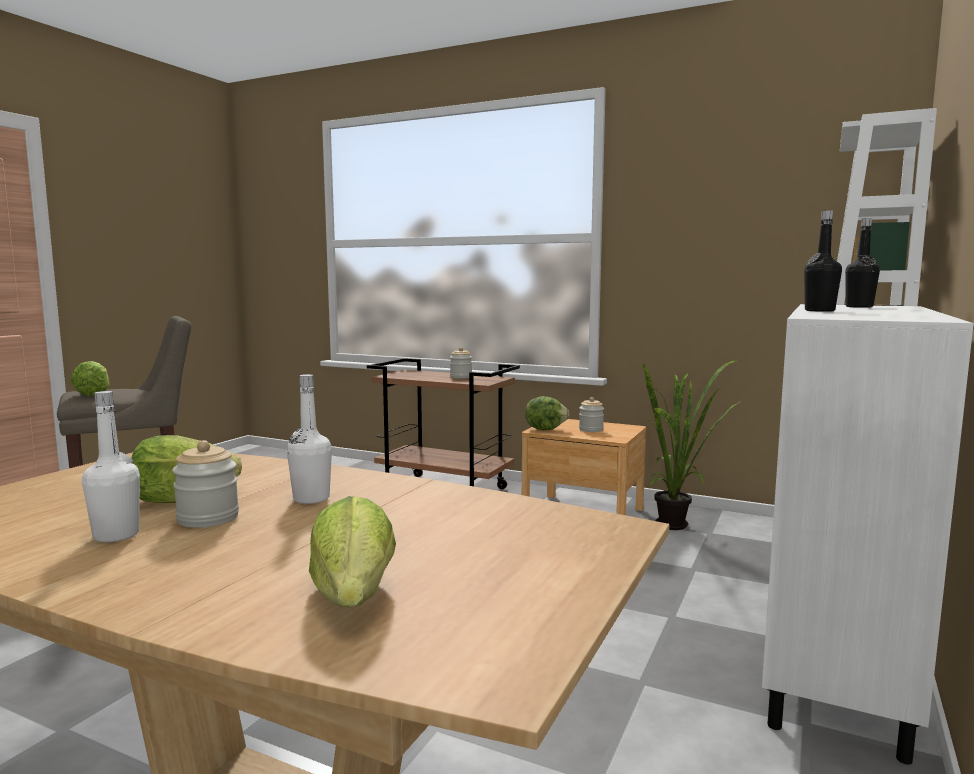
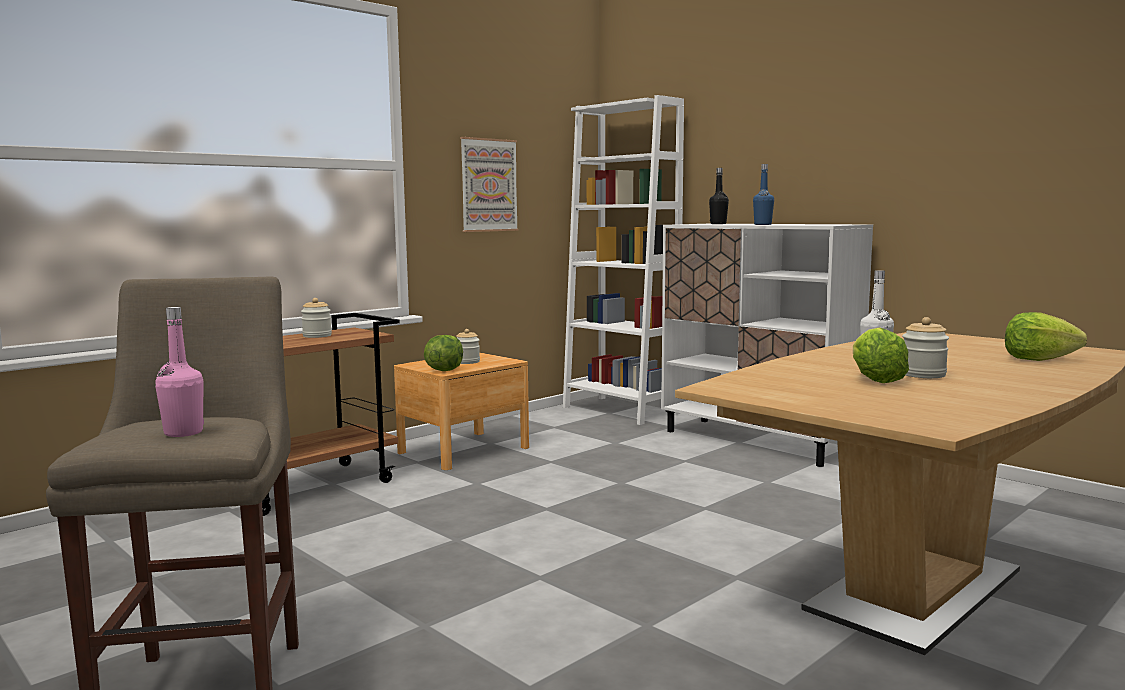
camera: 70 degrees left, 0 degrees up
lettuce [71,361,110,396] -> pink bottle [155,307,204,437]
white bottle [82,391,140,542] -> none
potted plant [643,360,741,530] -> none
black bottle [804,210,842,312] -> blue bottle [753,164,774,225]
none -> picture [460,137,519,232]

